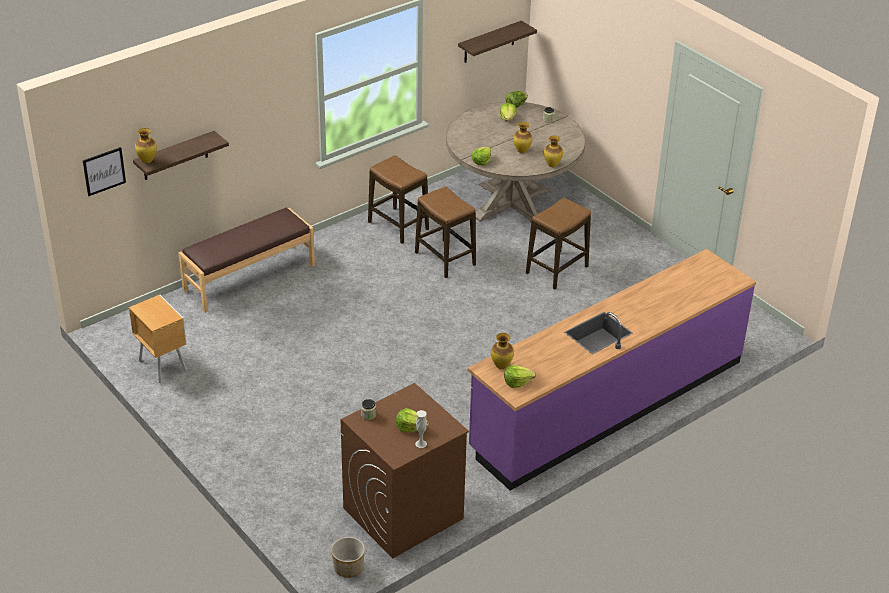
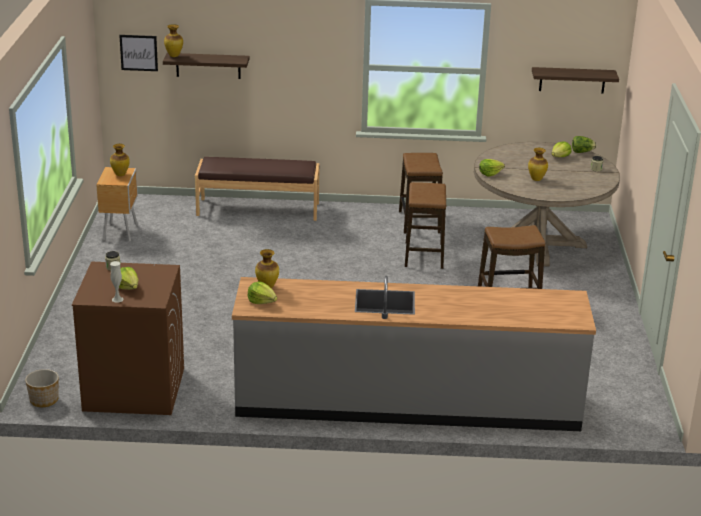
camera: 40 degrees right, 10 degrees down
purple counter [468,249,756,491] -> grey counter [232,276,596,431]
vase [544,136,563,167] -> vase moved to [110,144,130,176]

